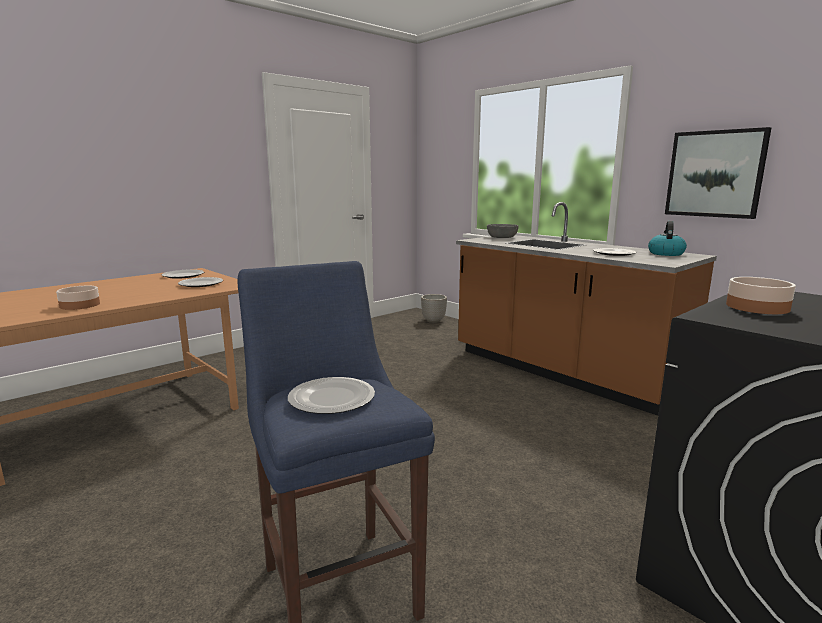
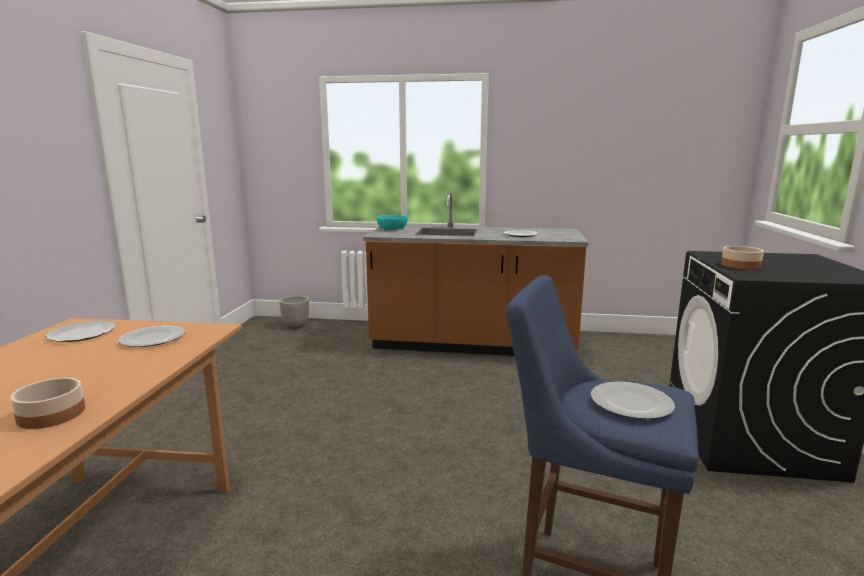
camera: 40 degrees left, 0 degrees up
grey bowl [487,224,519,238] -> turquoise bowl [376,215,408,230]
kettle [648,221,687,256] -> none
picture [665,127,771,219] -> none

